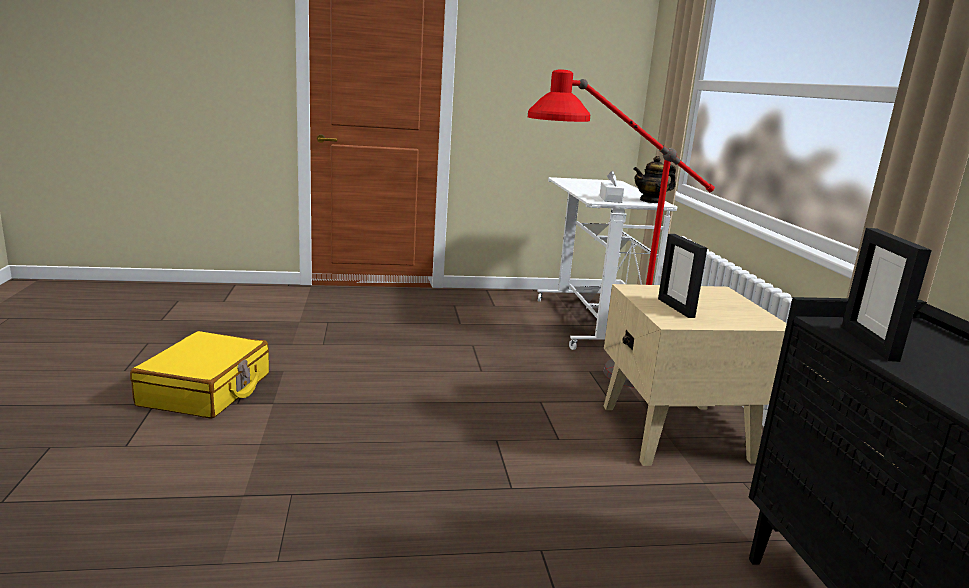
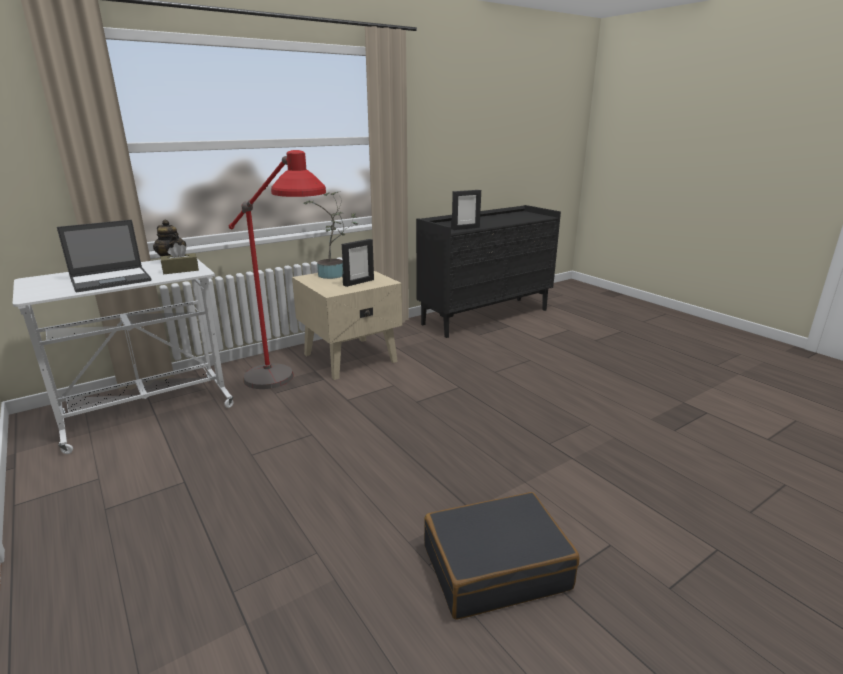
camera: 115 degrees left, 5 degrees up
yellow suitcase [130,331,269,419] -> black suitcase [424,492,580,620]
white tissue box [599,171,624,203] -> brown tissue box [160,243,199,274]
none -> laptop [57,220,151,293]
none -> potted plant [303,191,358,279]

